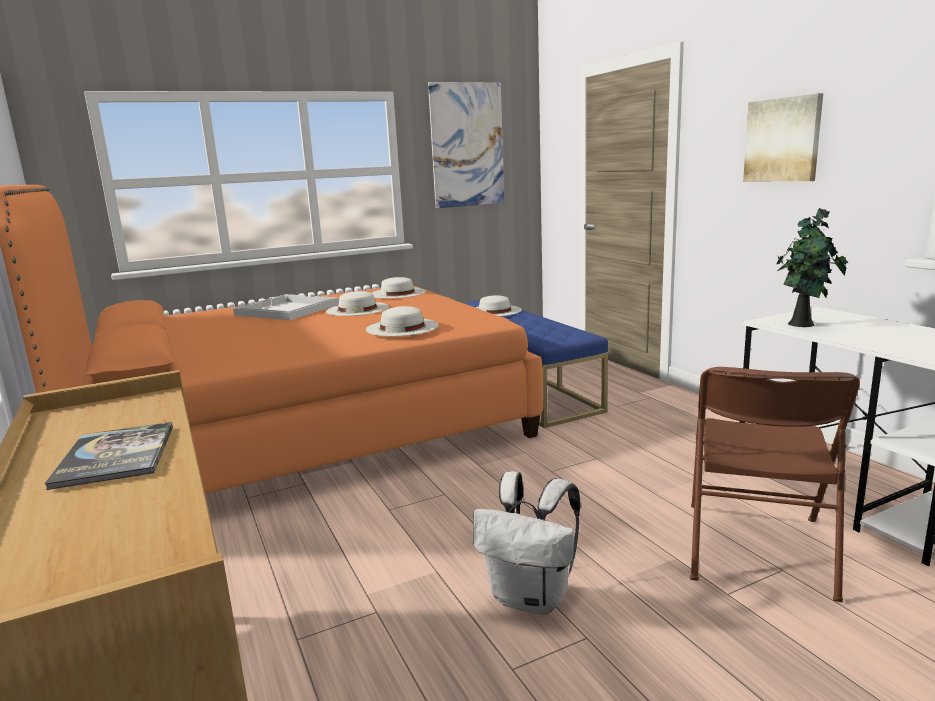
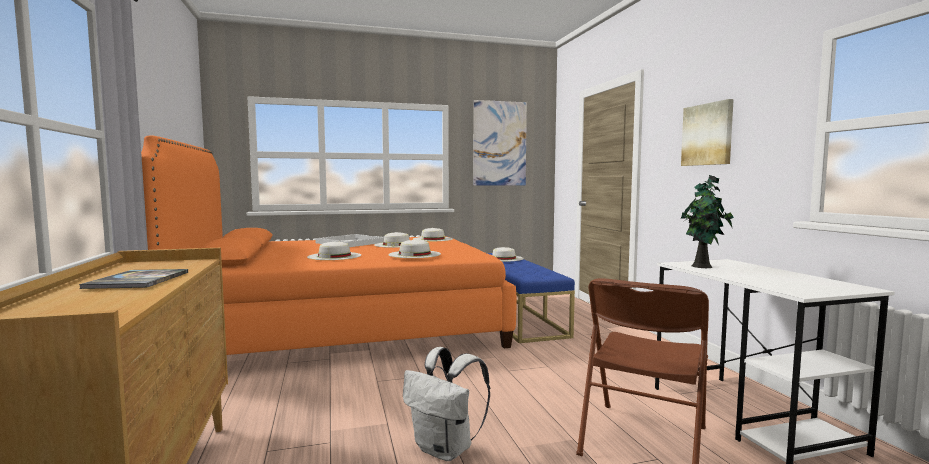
camera: 10 degrees right, 10 degrees down
none -> white hat [307,242,361,260]

